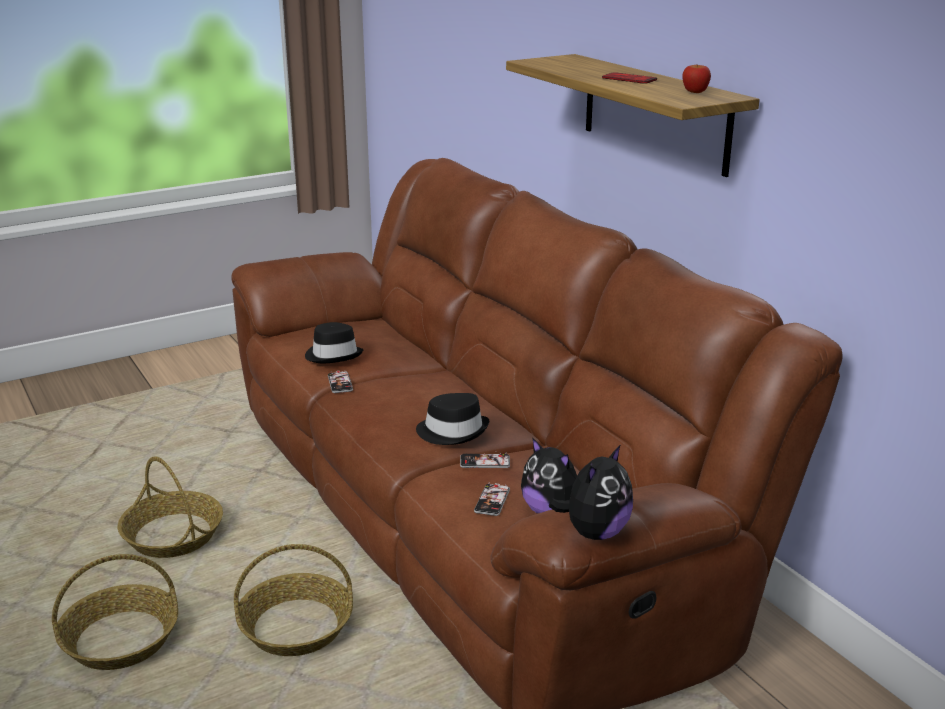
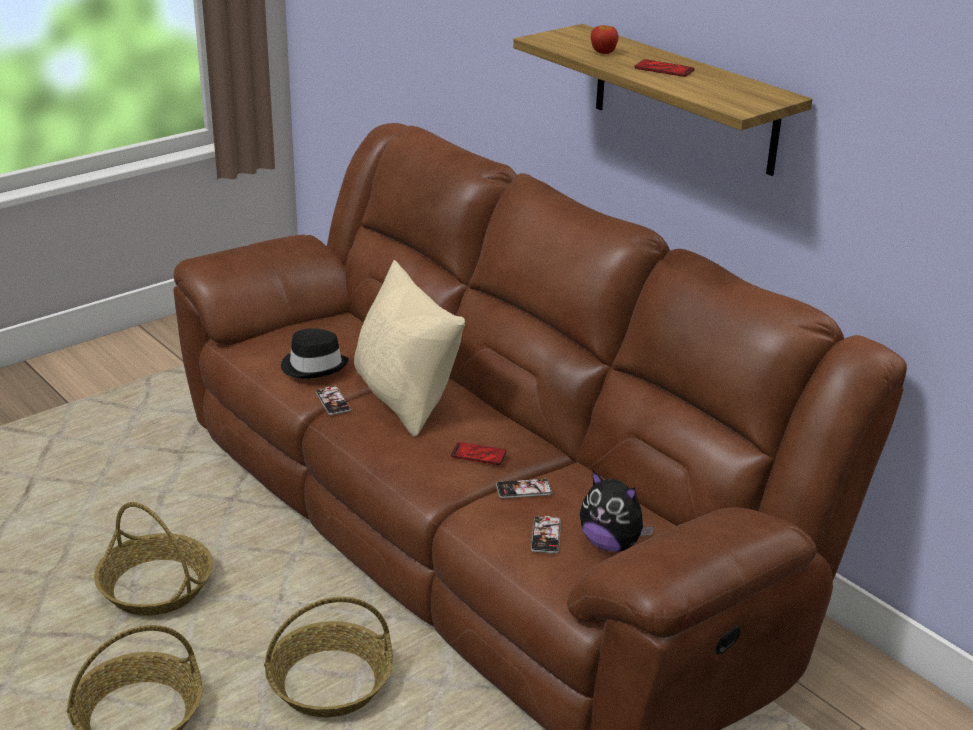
camera: 10 degrees left, 5 degrees up
black hat [416,393,489,445] -> phone [451,442,506,465]
plush toy [549,444,633,540] -> none
apple [682,65,711,93] -> apple moved to [591,25,619,54]
none -> beige pillow [354,260,465,437]

